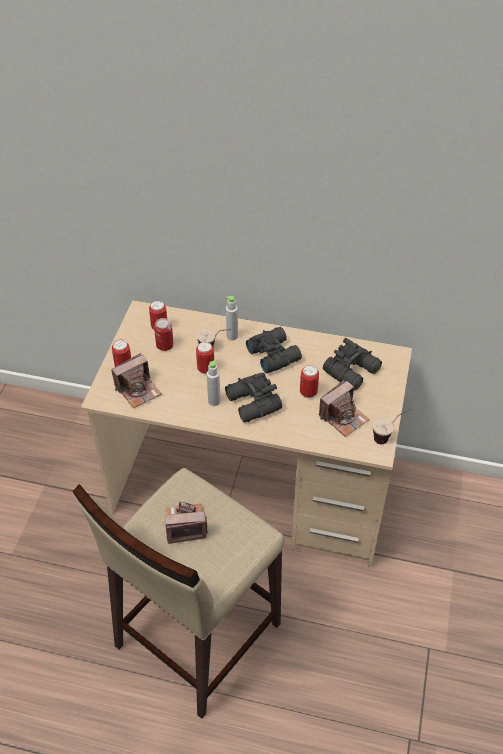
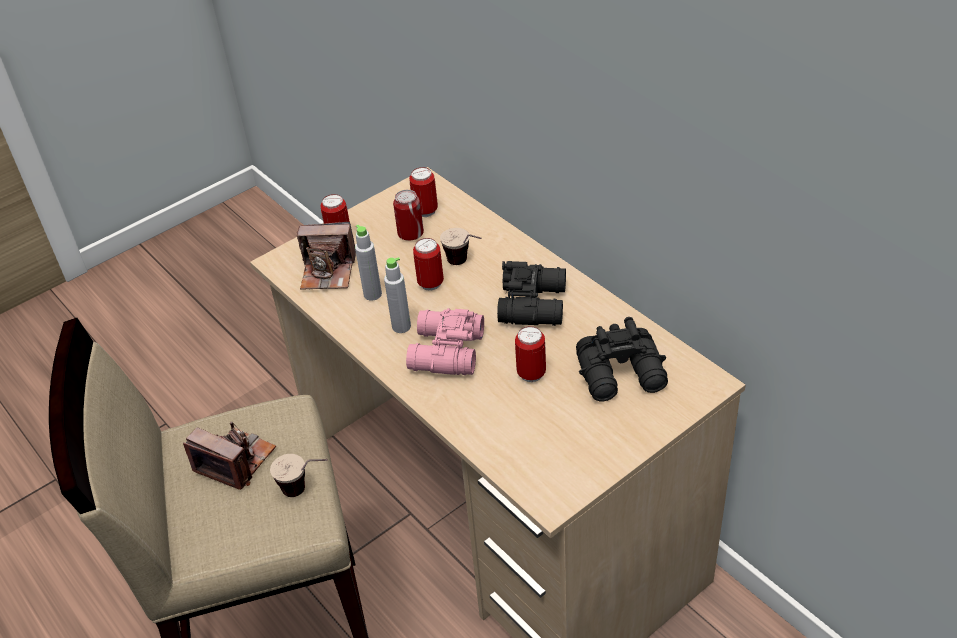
camera: 40 degrees right, 5 degrees down
black binoculars [225,373,282,423] -> pink binoculars [406,308,484,375]
grey bottle [226,296,238,341] -> grey bottle moved to [355,225,382,301]
camera [319,379,369,437] -> none
cup [373,409,410,444] -> cup moved to [270,454,328,497]

